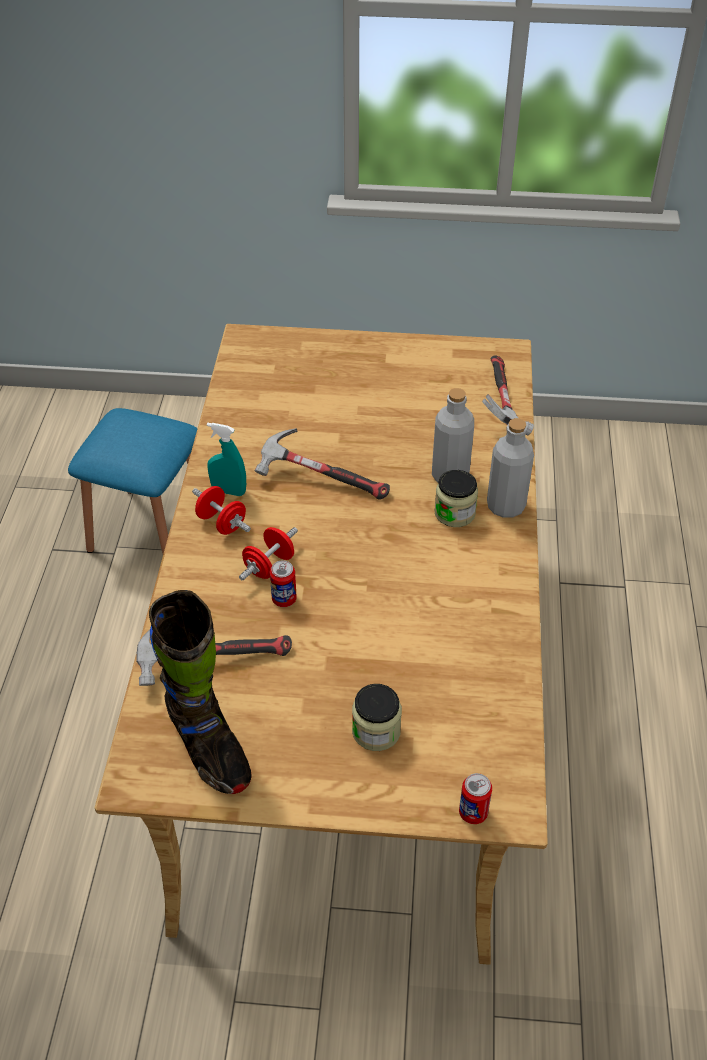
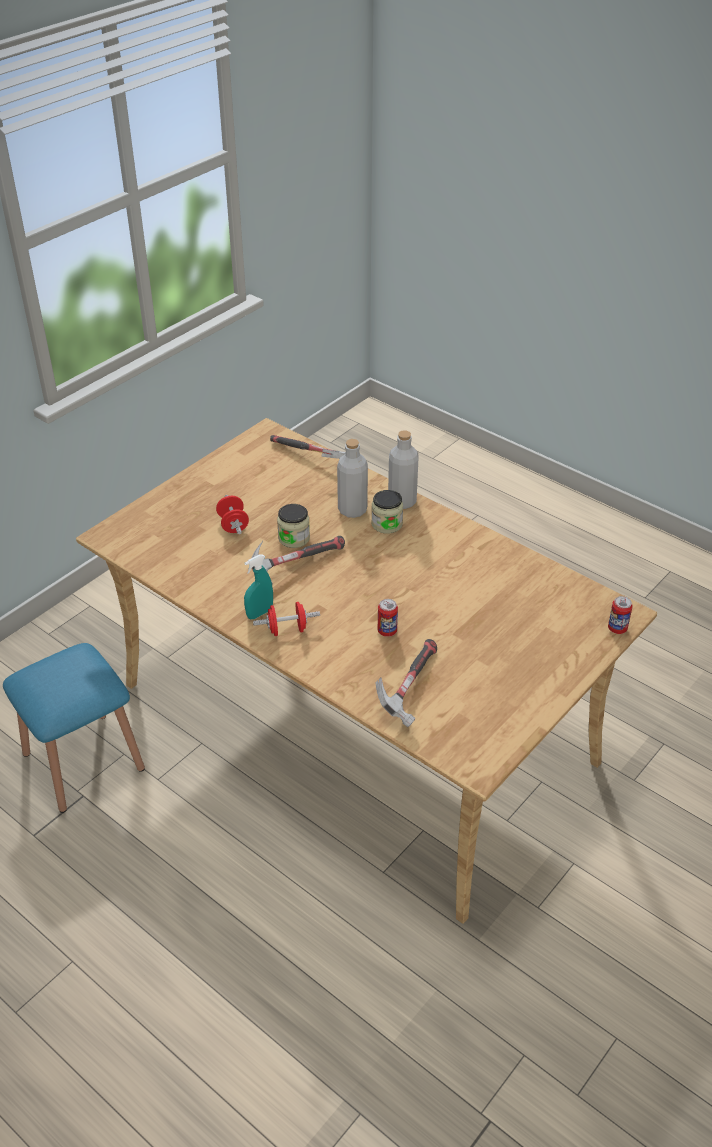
camera: 55 degrees left, 5 degrees down
black boot [149,590,252,794] -> none
red dumbbell [239,527,298,580] -> red dumbbell moved to [216,495,249,534]
jar [352,684,402,751] -> jar moved to [277,504,310,548]

